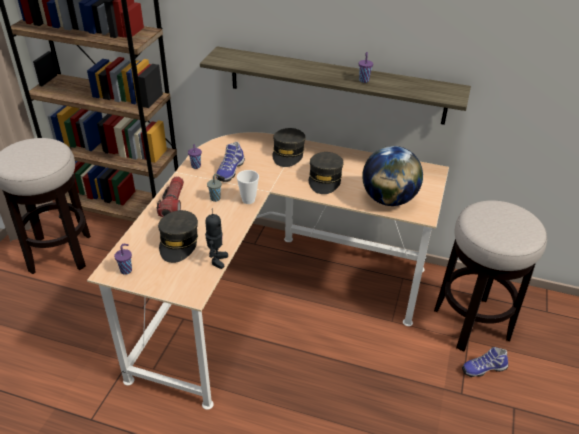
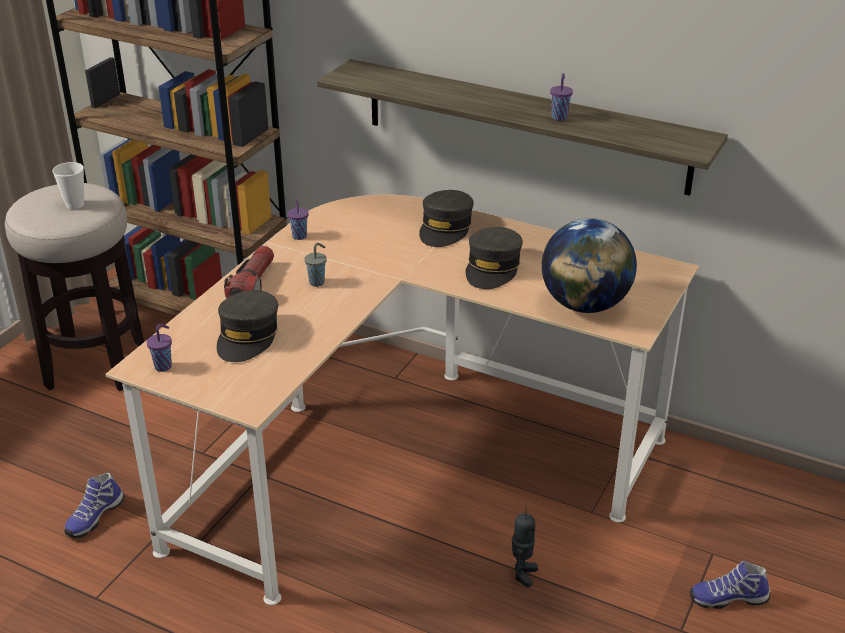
camera: 10 degrees right, 5 degrees down
toy robot [205,209,228,269] -> toy robot moved to [512,507,538,587]
shoe [216,142,245,182] -> shoe moved to [64,473,124,538]
cup [237,170,259,204] -> cup moved to [52,162,84,209]
stool [434,200,547,352] -> none

